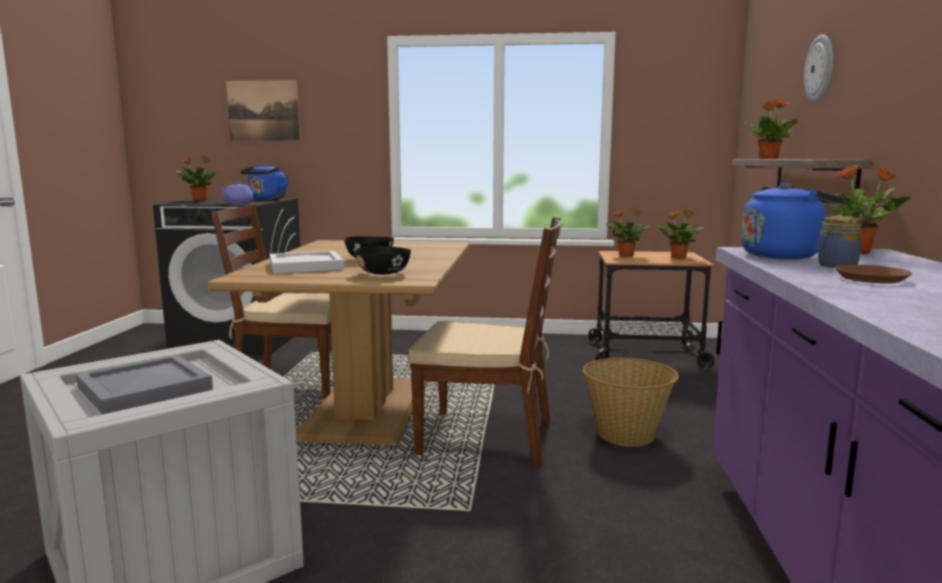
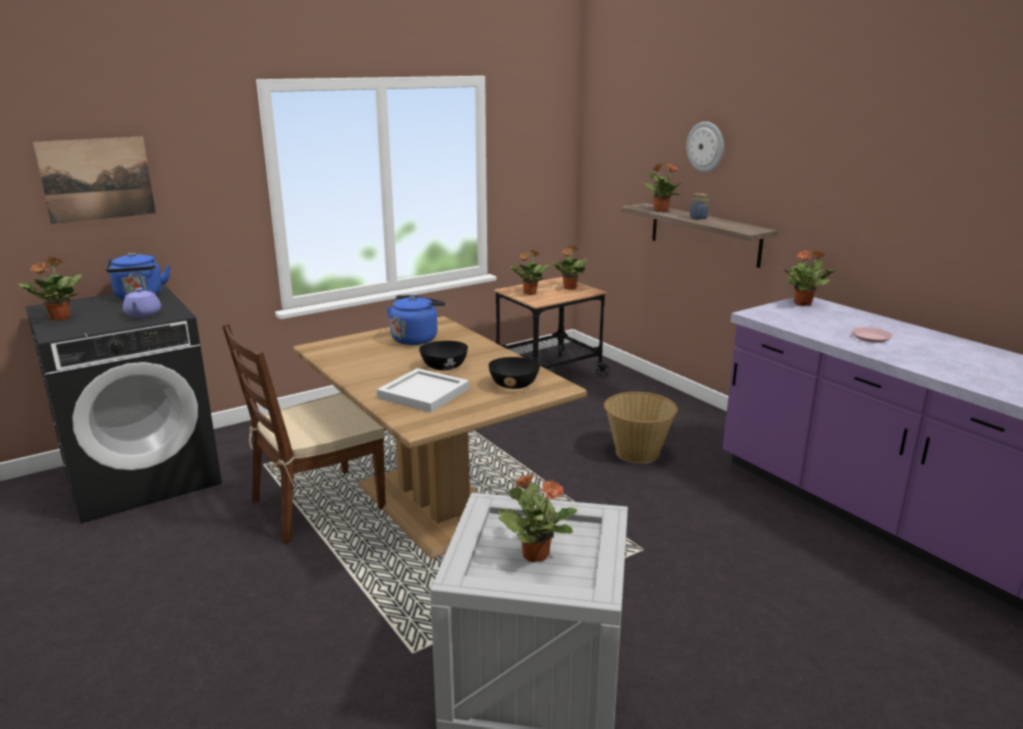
camera: 40 degrees left, 10 degrees up
grey tray [76,354,213,414] -> potted plant [497,474,578,563]
brown chair [408,217,562,467] -> none
blue kettle [741,183,845,259] -> blue kettle moved to [387,295,445,345]
jar [817,216,862,268] -> jar moved to [690,193,709,220]
brown plate [834,265,912,283] -> pink plate [851,327,893,343]

